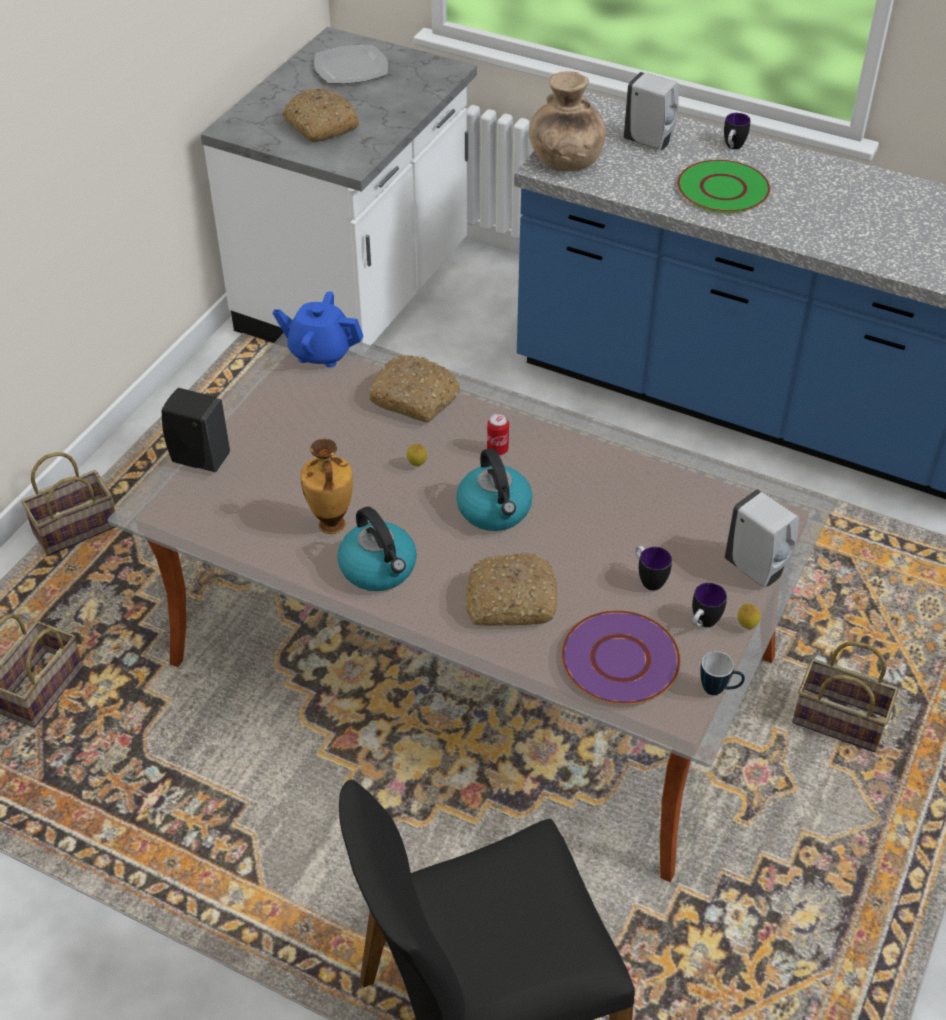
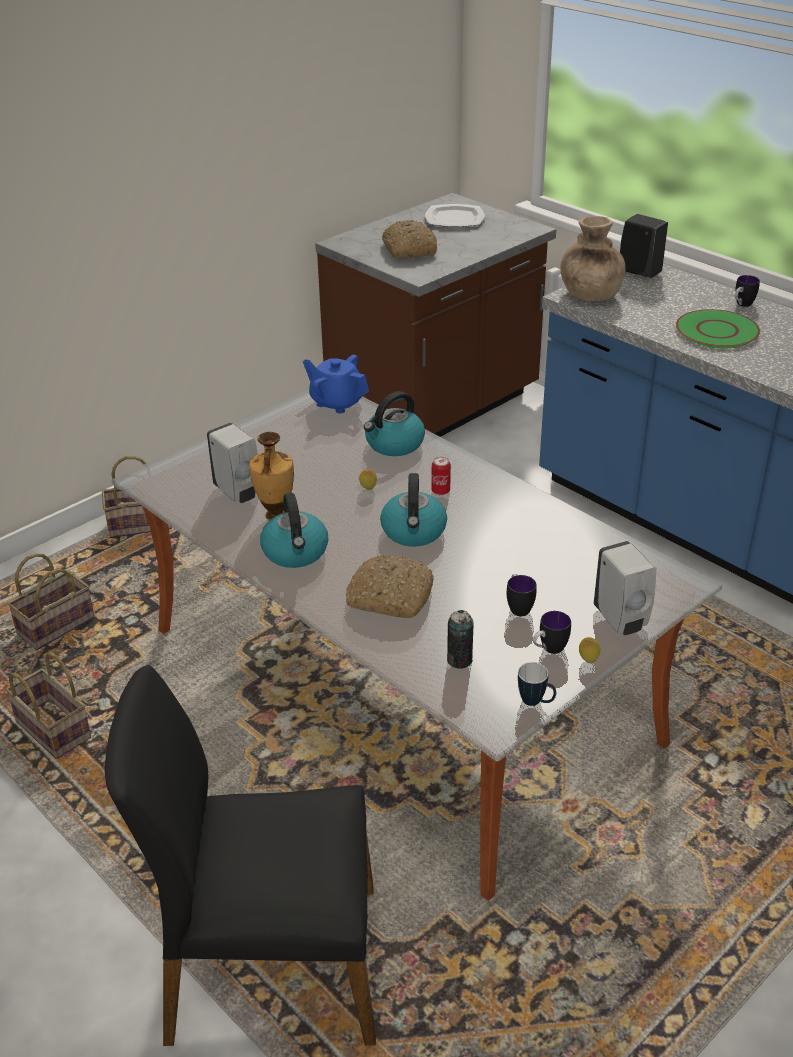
camera: 20 degrees right, 10 degrees down
black soap dispenser [162,388,230,472] -> black soap dispenser moved to [620,214,668,278]
white counter [201,27,477,345] -> brown counter [315,193,556,437]
bread [368,355,460,422] -> kettle [364,391,425,456]
purple plate [561,610,681,705] -> can [447,610,474,669]
white soap dispenser [624,72,679,150] -> white soap dispenser moved to [207,423,258,503]
basket [792,641,899,752] -> basket moved to [5,652,91,759]

